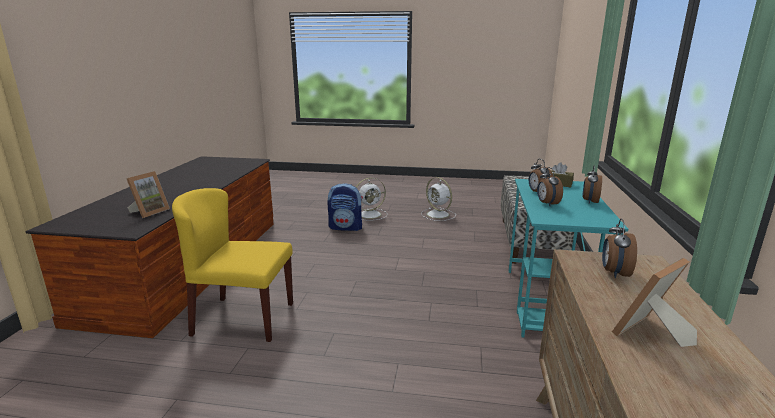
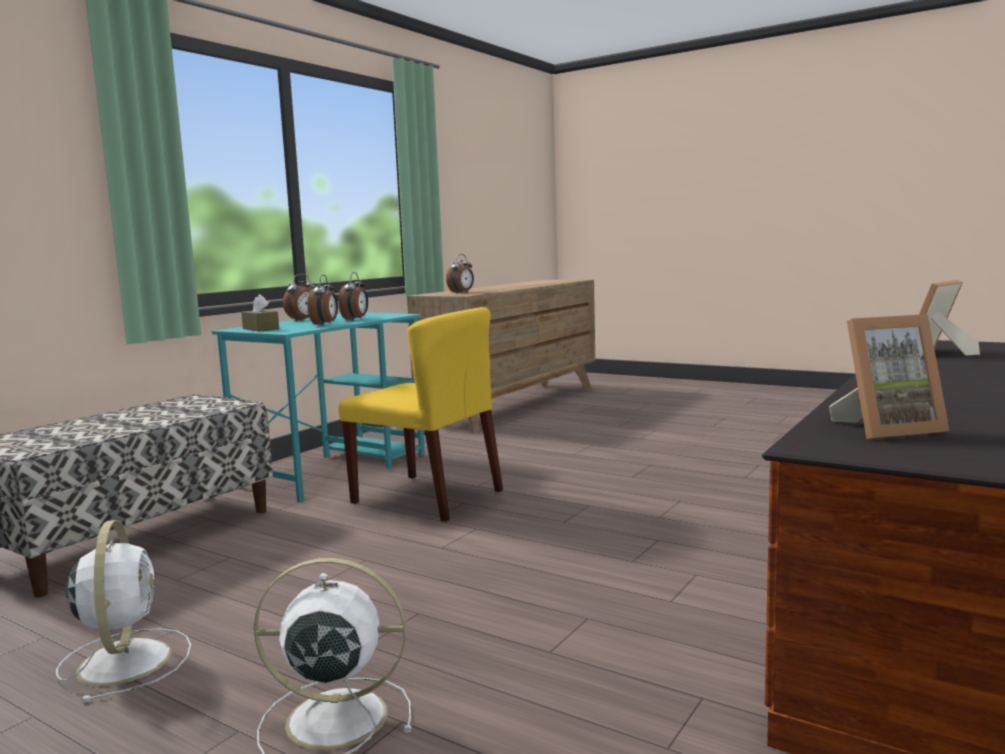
camera: 155 degrees left, 10 degrees down
yellow chair [172,188,293,342] -> yellow chair moved to [338,307,503,522]
backpack [328,183,363,231] -> none
picture frame [612,258,697,347] -> picture frame moved to [829,314,949,439]

